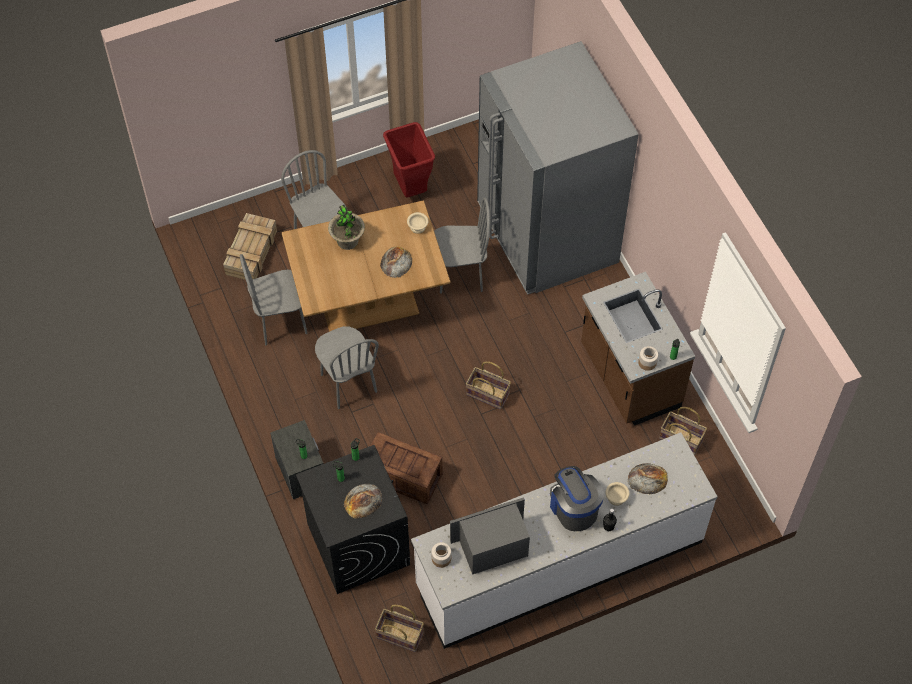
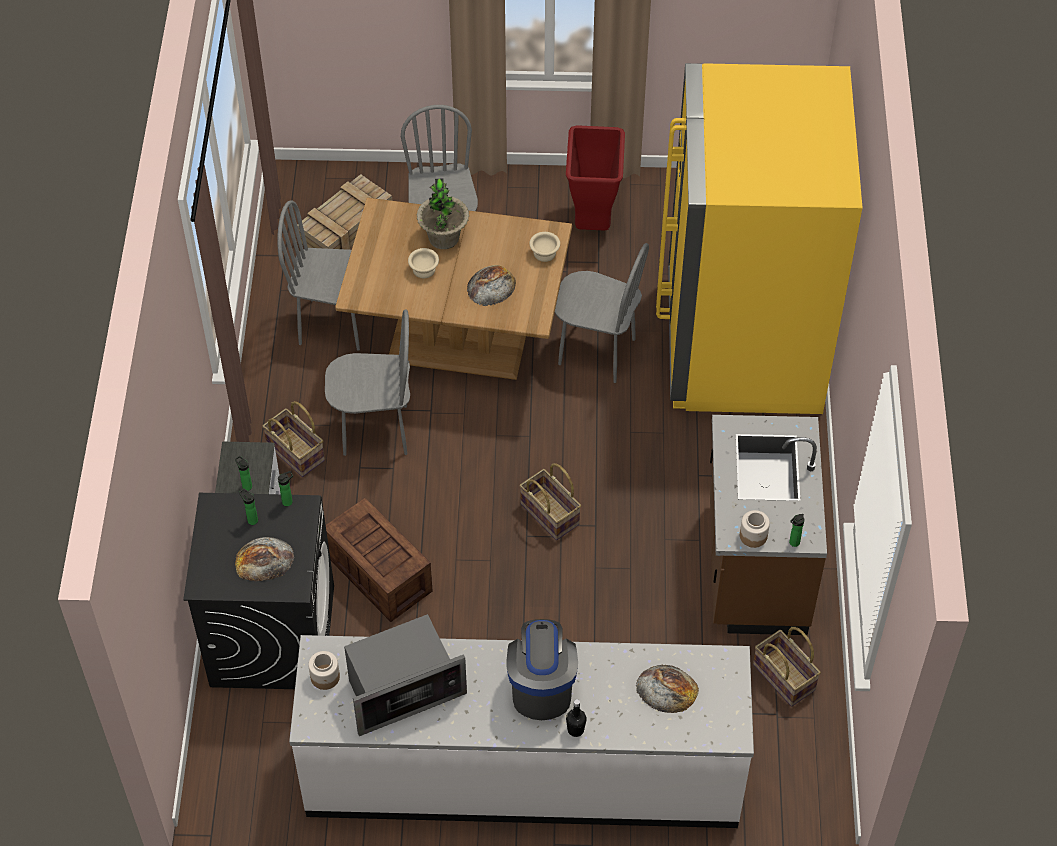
camera: 25 degrees right, 5 degrees down
grey chair [315,326,379,409] -> grey chair turned 90 degrees counterclockwise [325,309,410,456]
basket [375,605,424,652] -> basket moved to [262,401,325,477]
microwave [450,497,530,575] -> microwave turned 150 degrees clockwise [344,614,467,736]
grey fridge [477,41,639,295] -> yellow fridge [656,63,862,414]
beige bowl [605,482,629,506] -> beige bowl moved to [408,248,439,278]

